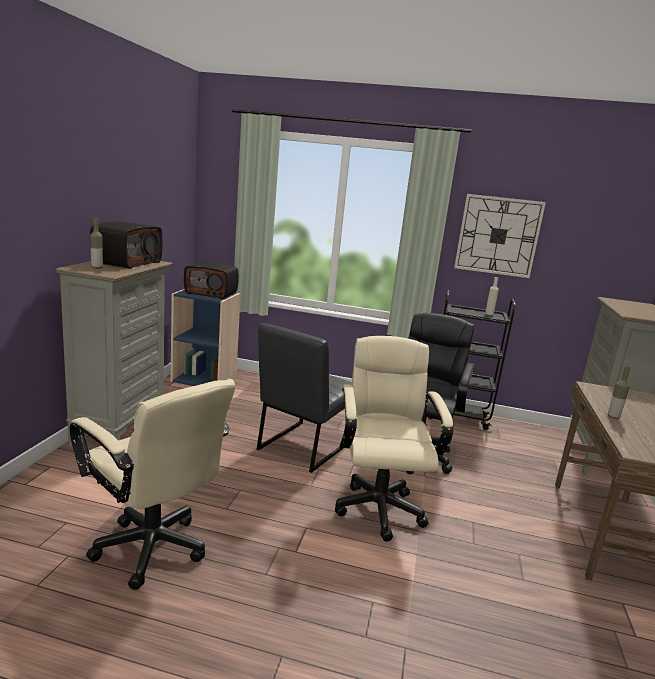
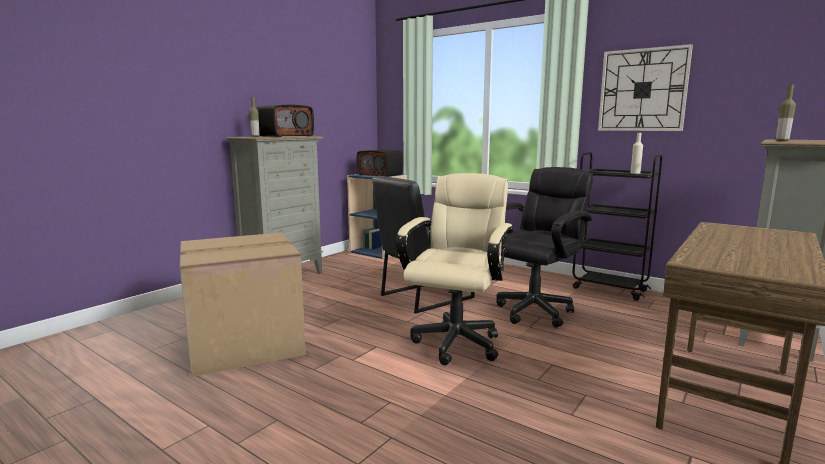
camera: 25 degrees right, 5 degrees down
beige office chair [70,379,235,590] -> cardboard box [180,232,306,377]
bottle [608,366,630,419] -> bottle moved to [776,84,796,141]

